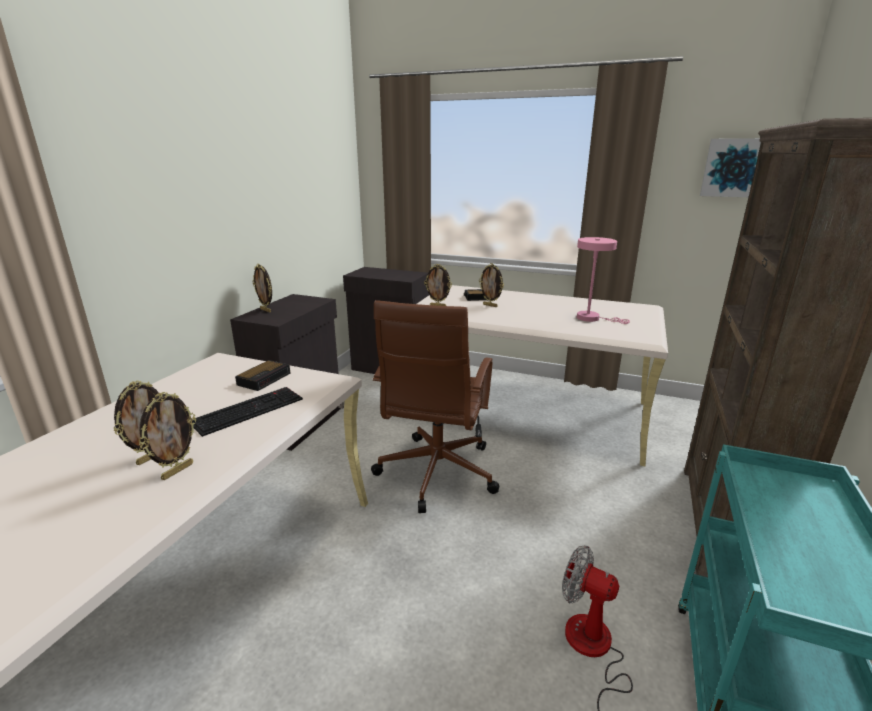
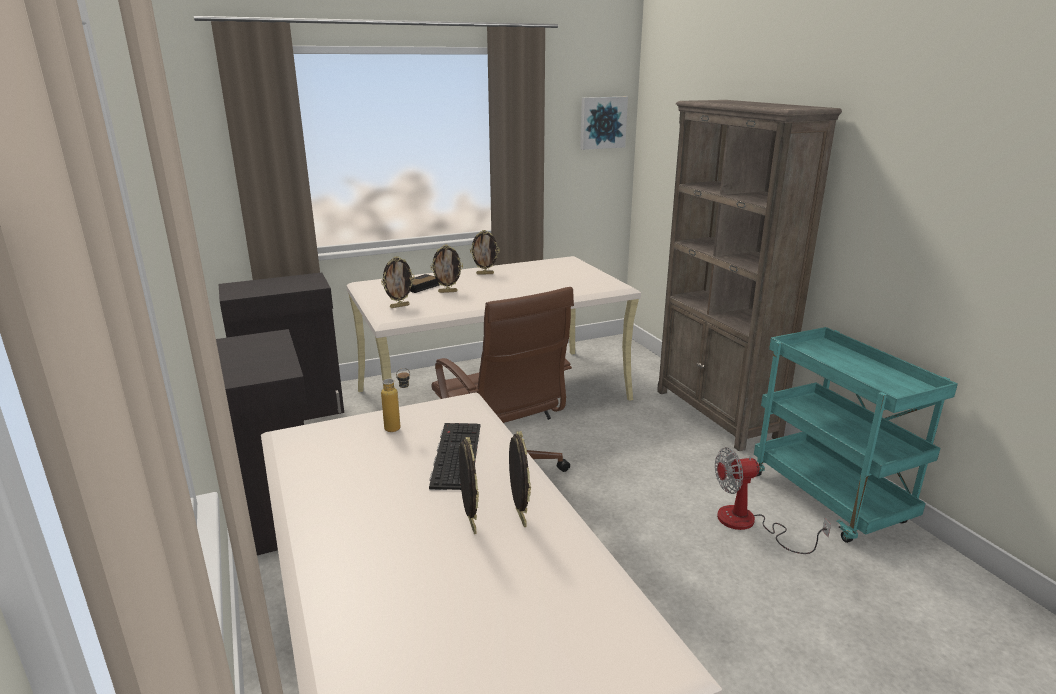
camera: 45 degrees left, 0 degrees up
alarm clock [235,360,290,391] -> bottle [381,368,410,432]
picture frame [253,264,272,312] -> picture frame moved to [470,230,500,275]
pink table lamp [577,237,630,324] -> none

